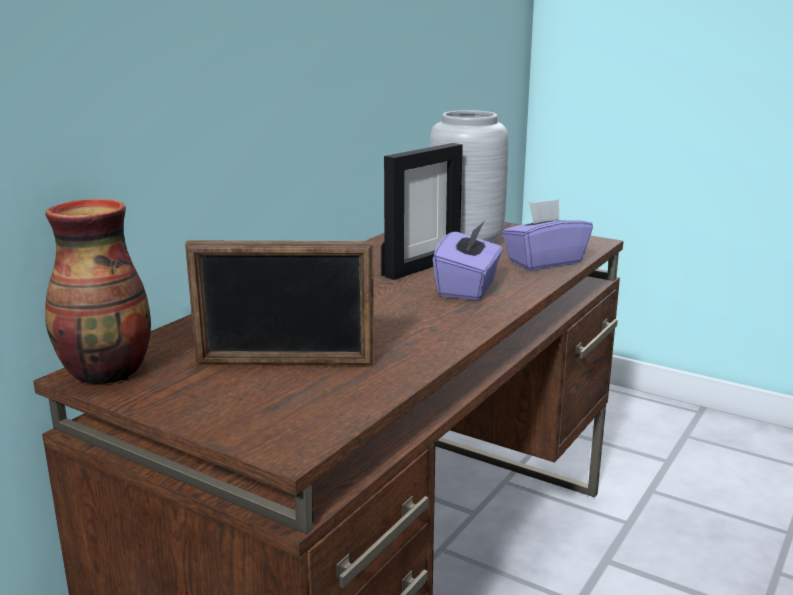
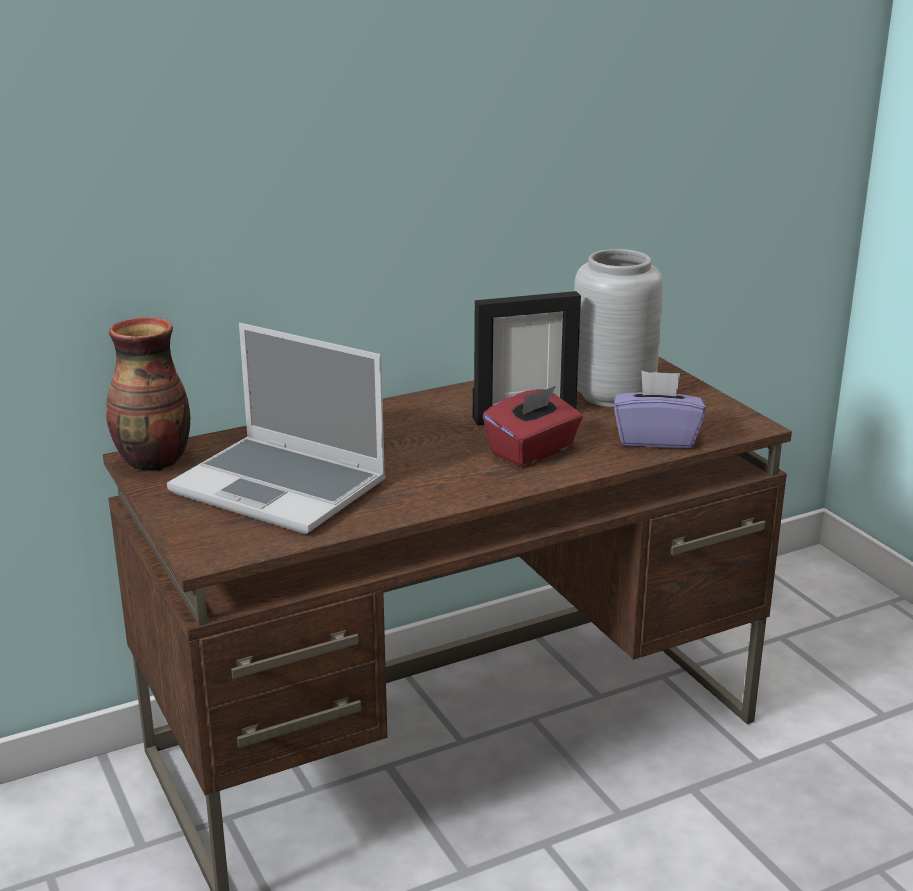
camera: 30 degrees right, 5 degrees up
picture frame [185,240,374,366] -> laptop [167,323,386,534]
purple tissue box [433,222,503,300] -> red tissue box [483,386,583,467]

